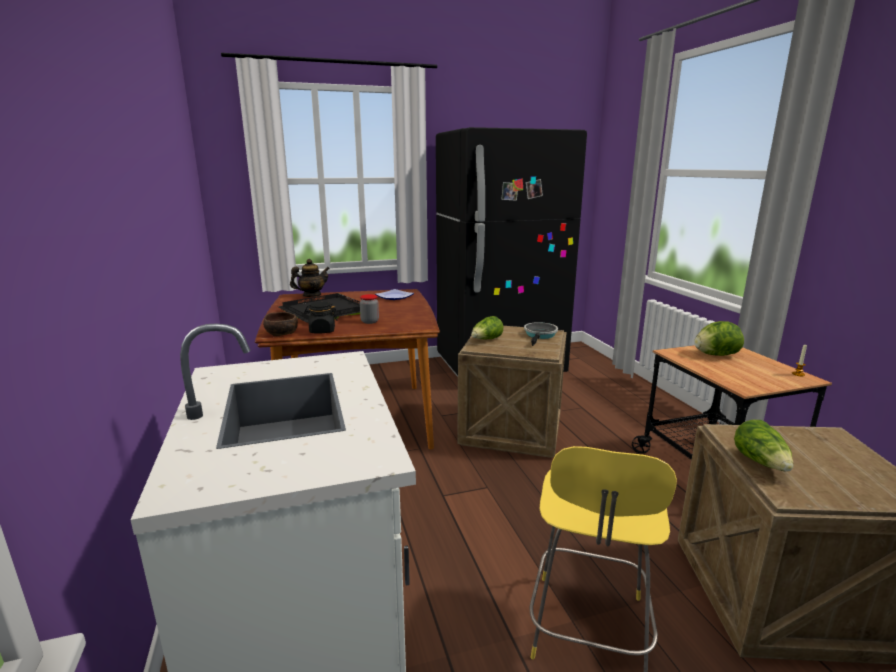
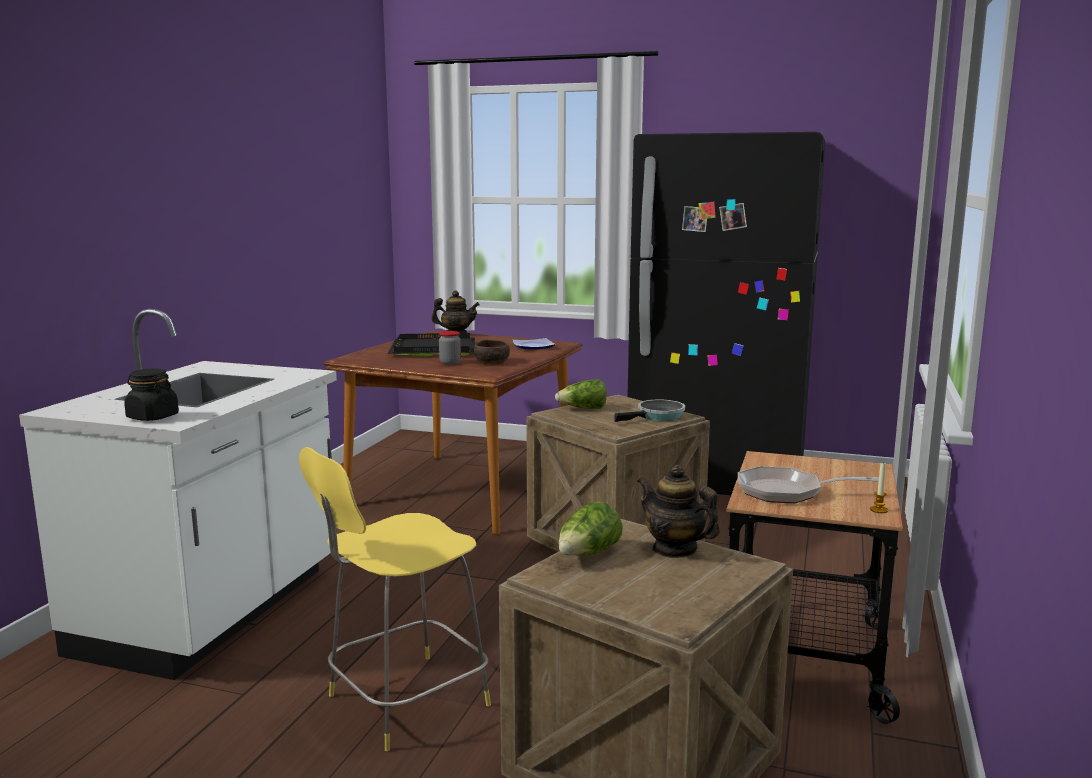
camera: 35 degrees right, 5 degrees down
brown bowl [263,312,298,336] -> brown bowl moved to [474,339,510,364]
black jar [304,301,338,333] -> black jar moved to [124,368,179,421]
lettuce [694,321,744,356] -> none
none -> teapot [637,465,720,558]
none -> frying pan [738,466,879,503]

